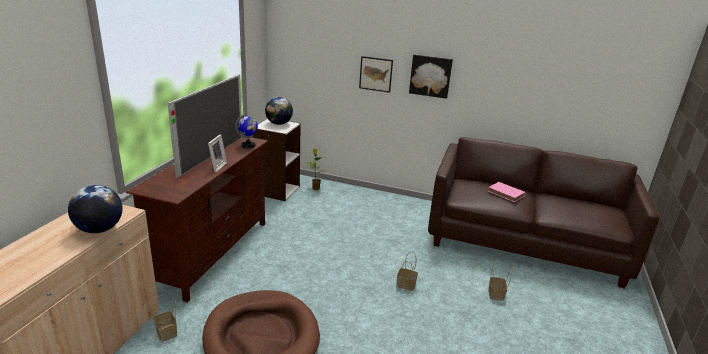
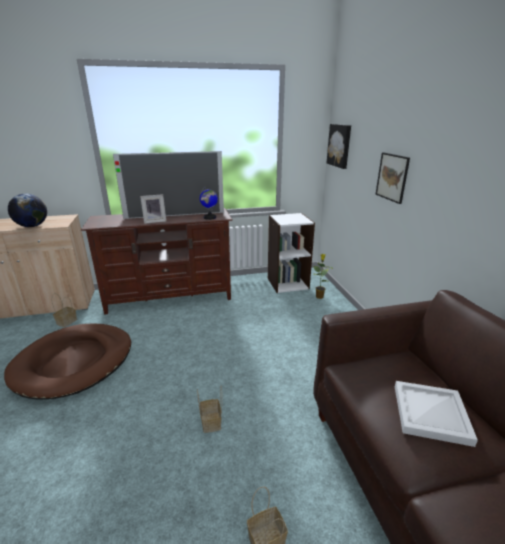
camera: 60 degrees right, 0 degrees up
globe [265,97,293,125] -> none
picture [409,54,453,99] -> picture moved to [327,124,351,169]
pink book [488,182,525,202] -> white tray [395,381,478,447]

